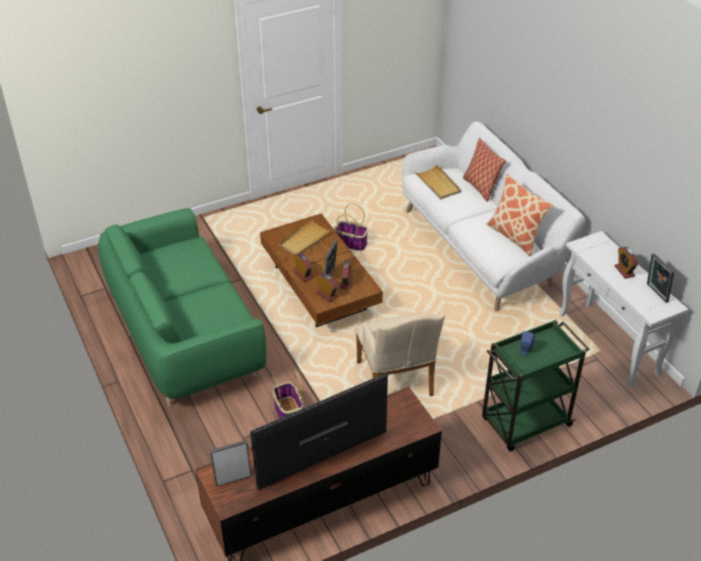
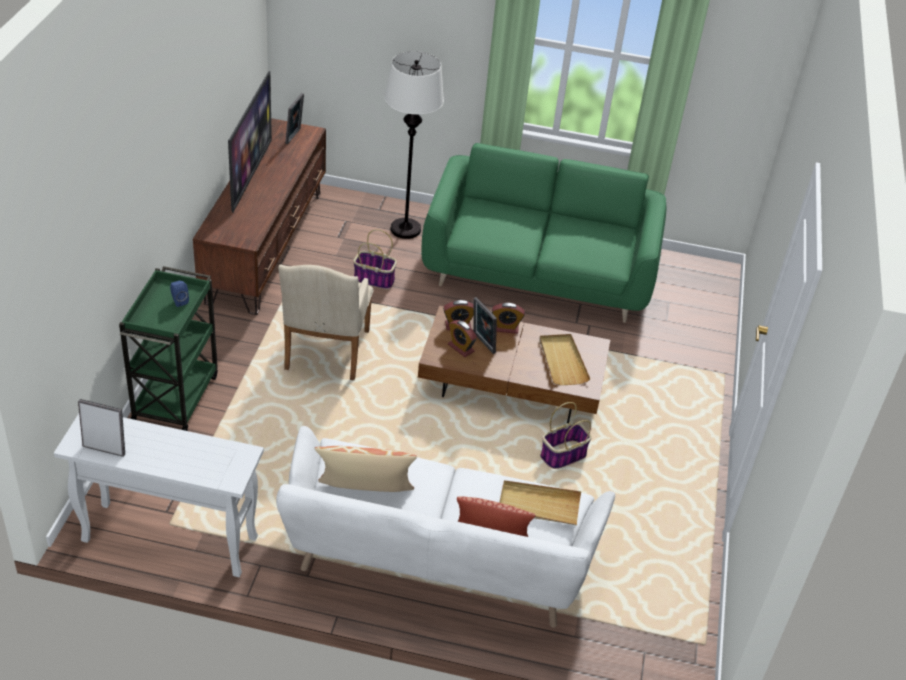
camera: 125 degrees right, 0 degrees up
beige armchair [355,310,445,396] -> beige armchair turned 105 degrees counterclockwise [278,265,374,380]
alarm clock [614,247,638,279] -> none
none -> white floor lamp [384,51,444,239]

